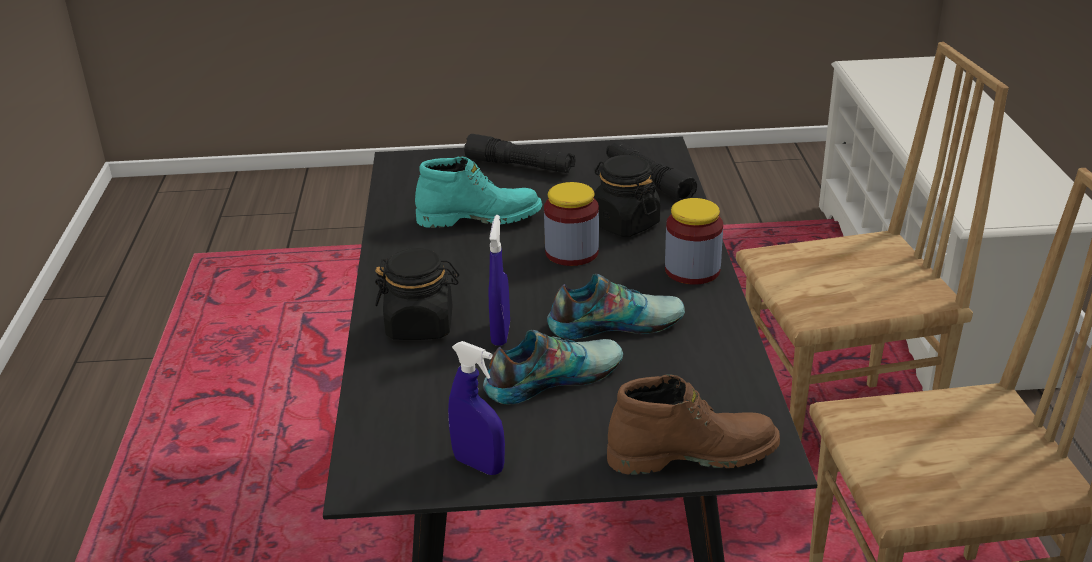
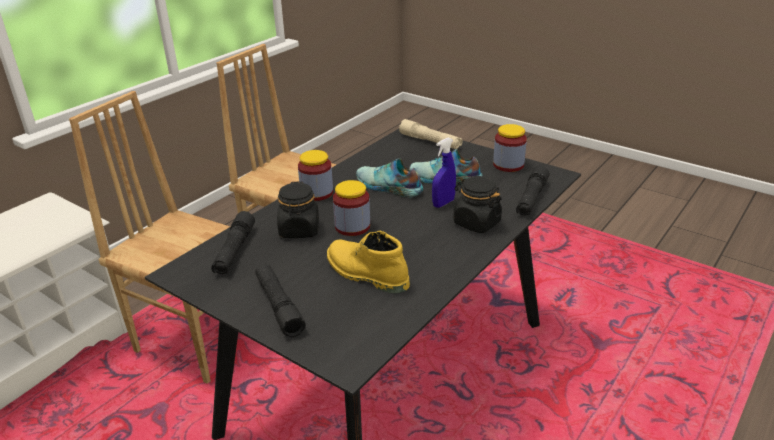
camera: 140 degrees left, 0 degrees up
turquoise boot [415,156,542,228] -> yellow boot [327,231,410,293]
blue spray bottle [448,341,505,475] -> jar [493,124,527,172]
brown boot [607,375,780,475] -> beige flashlight [399,119,463,149]
none -> black flashlight [516,166,549,216]

